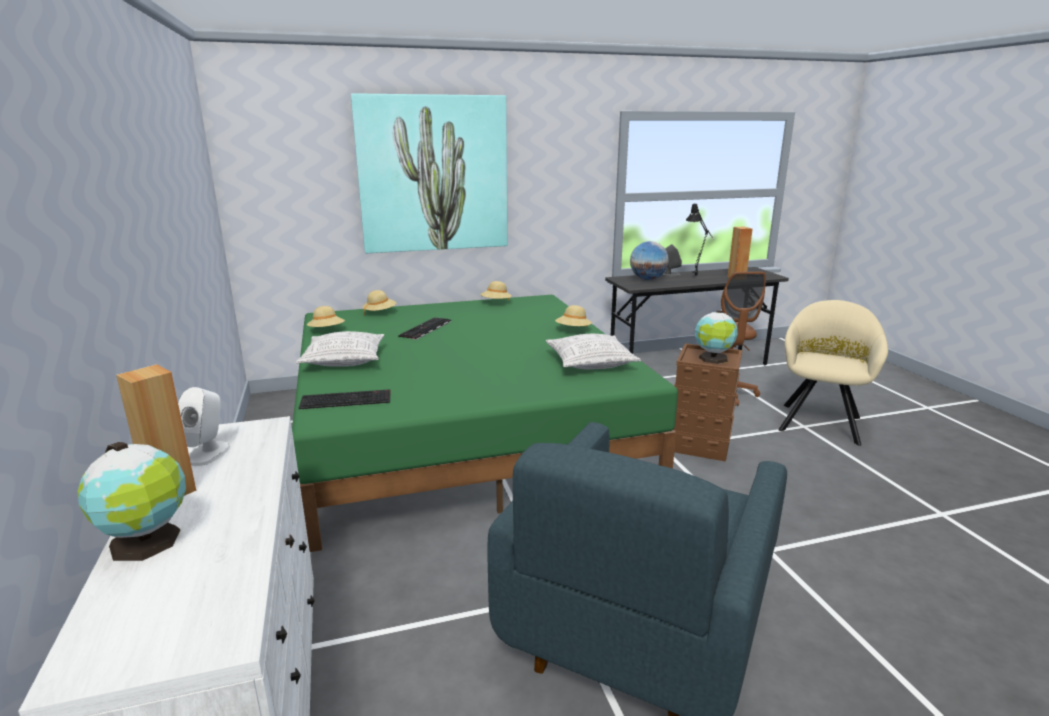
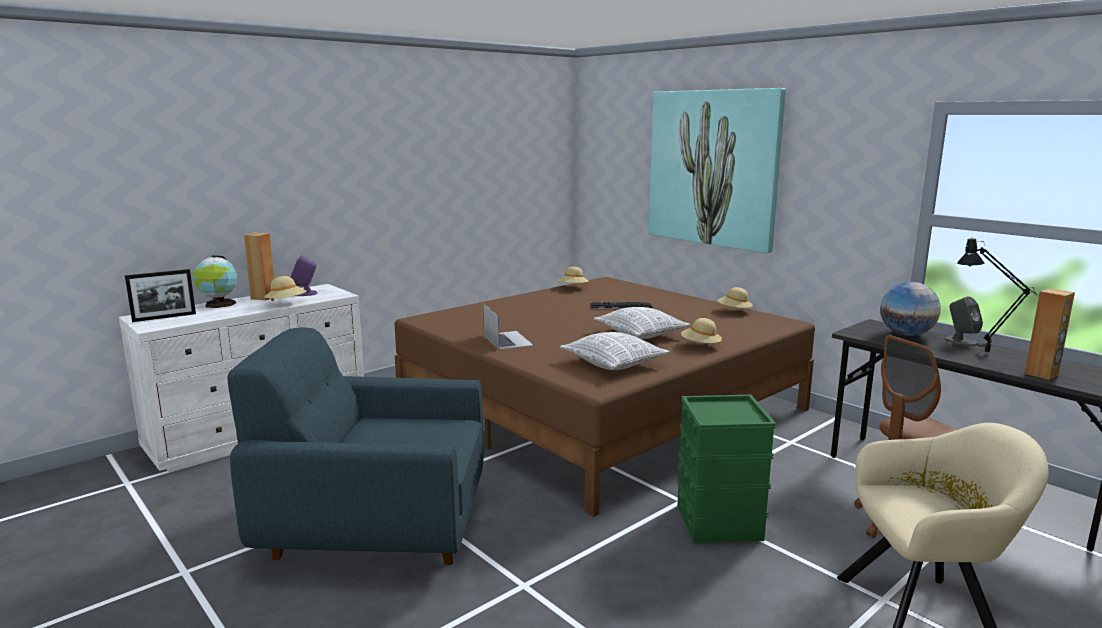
camera: 65 degrees right, 5 degrees down
white speaker [178,387,230,466] -> purple speaker [291,255,318,296]
green bed [292,295,678,552] -> brown bed [395,277,815,517]
pillow [296,331,384,367] -> pillow moved to [593,307,691,339]
keyboard [299,389,391,409] -> none
beige hat [362,290,396,316] -> beige hat moved to [264,276,306,301]
brown storage box [673,343,743,462] -> green storage box [677,395,777,543]
globe [695,310,738,364] -> none
none -> picture frame [125,269,196,322]
none -> laptop [483,304,533,350]

